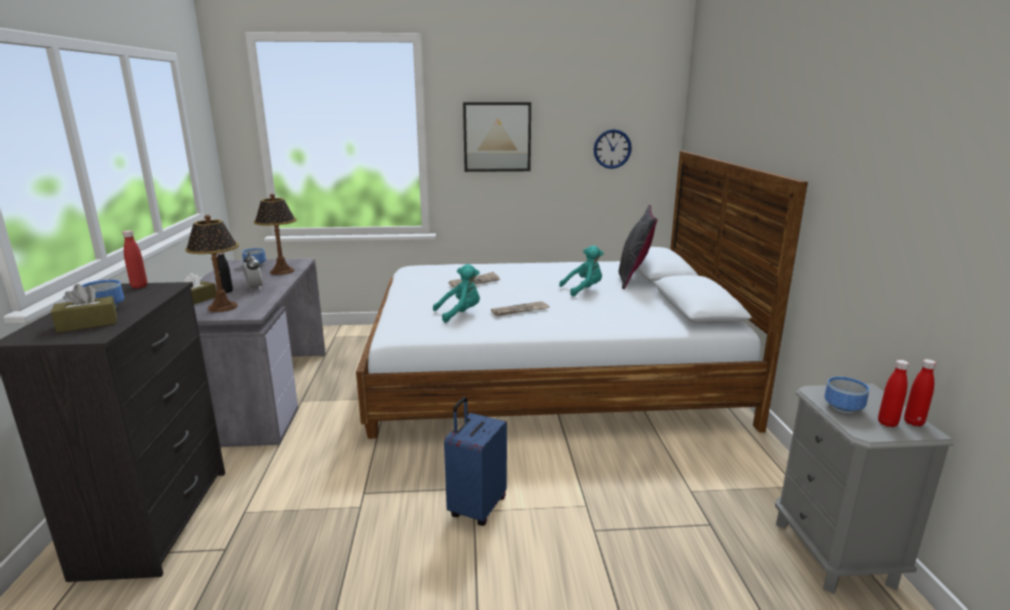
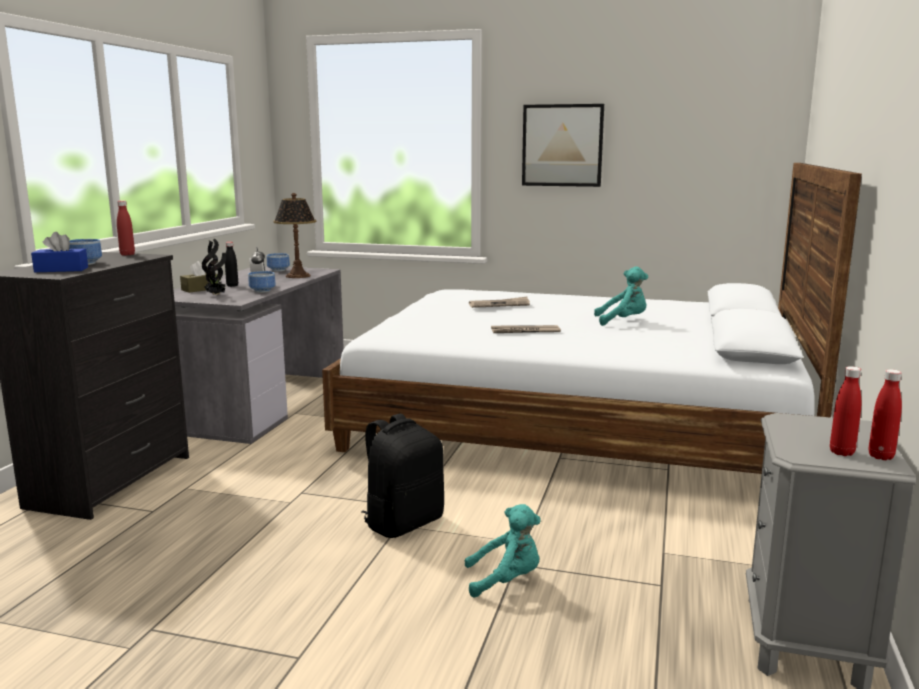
camera: 20 degrees right, 5 degrees down
brown tissue box [51,284,117,333] -> blue tissue box [31,232,88,272]
table lamp [185,215,239,312] -> potted plant [202,239,226,295]
turquoise plush toy [433,264,480,323] -> turquoise plush toy moved to [465,504,541,598]
blue suitcase [444,397,507,526] -> black backpack [361,413,444,538]
wall clock [594,129,632,169] -> none
grey pillow [619,205,657,289] -> none
bowl [824,377,869,413] -> bowl moved to [248,271,276,293]

